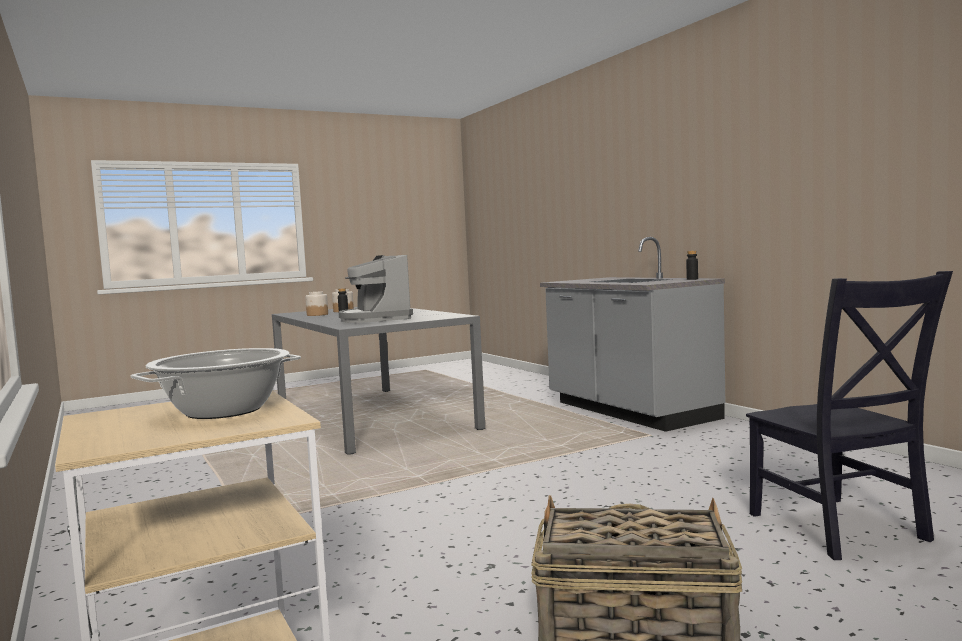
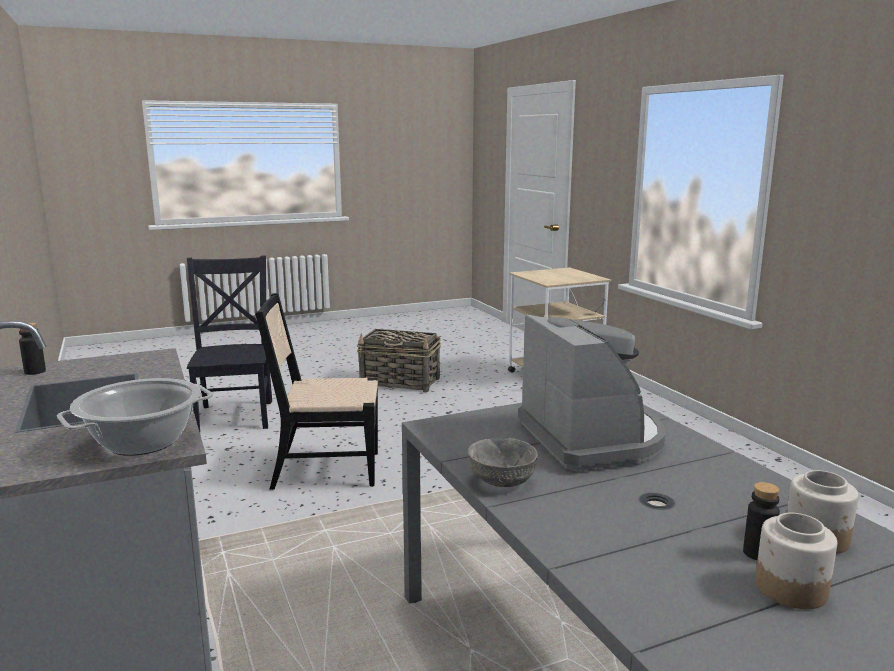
camera: 175 degrees left, 10 degrees up
cooking pot [131,348,301,419] -> cooking pot moved to [57,378,213,456]
none -> chair [255,293,378,490]
none -> grey bowl [468,437,538,487]

